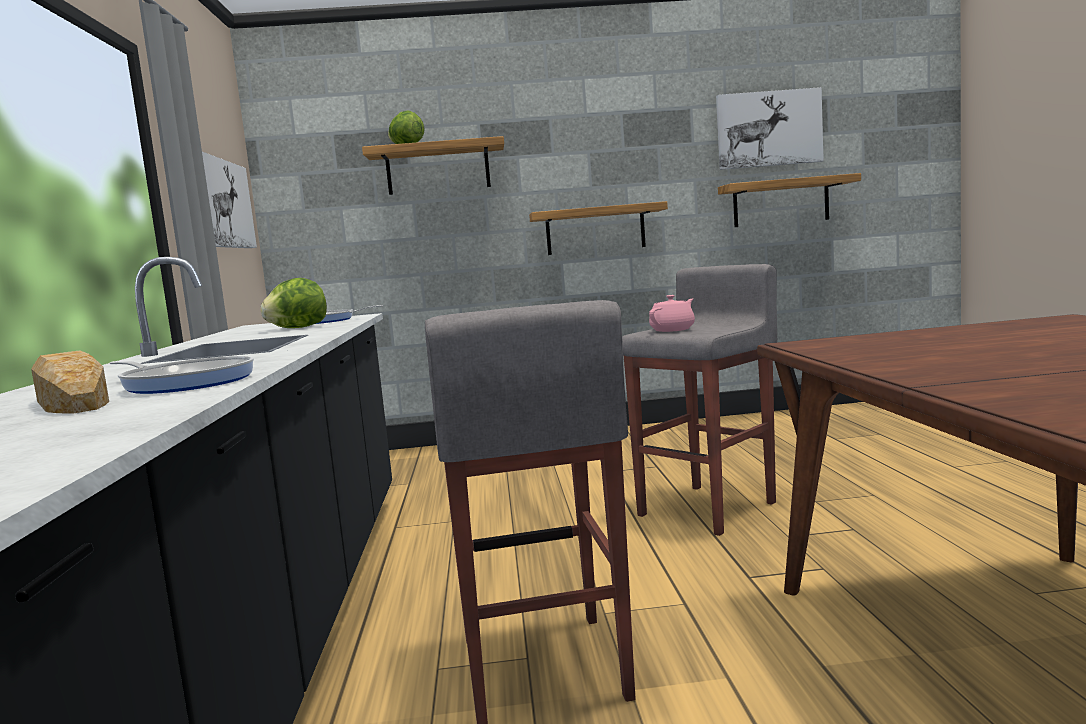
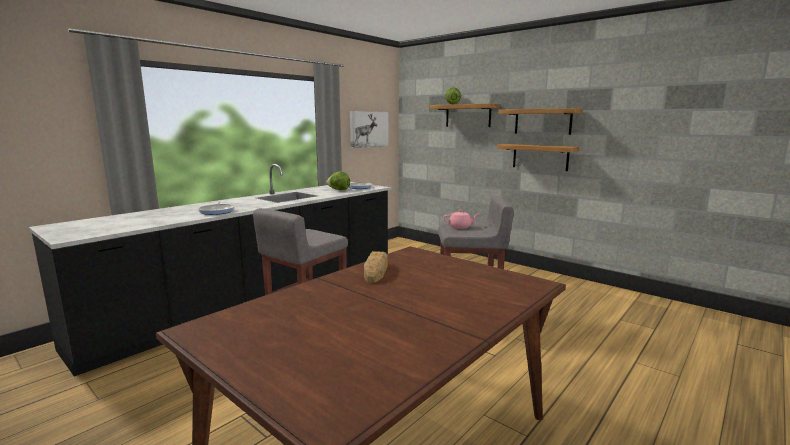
camera: 45 degrees right, 5 degrees up
bread [31,350,109,413] -> bread moved to [364,251,388,283]
picture [716,87,824,170] -> none
shelf [718,173,861,227] -> shelf moved to [498,108,583,135]

